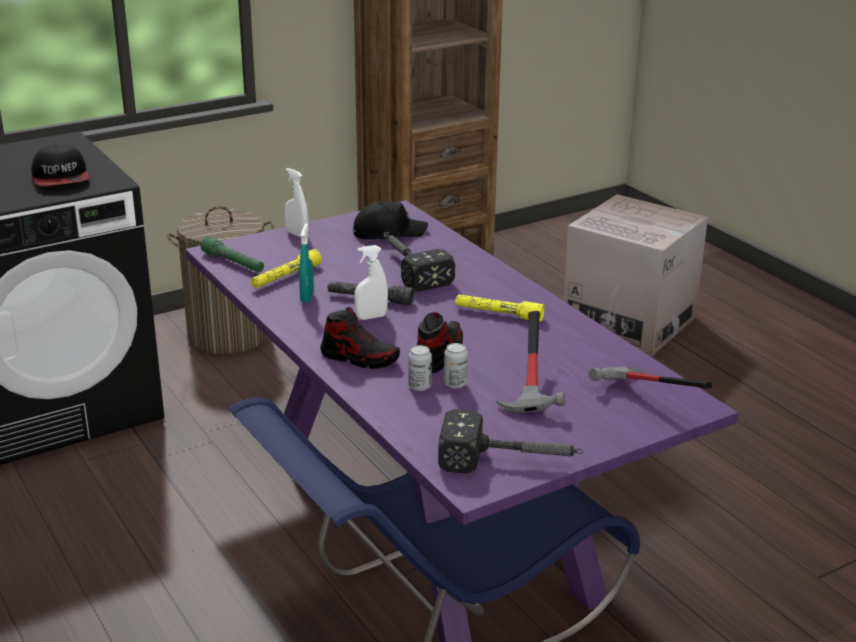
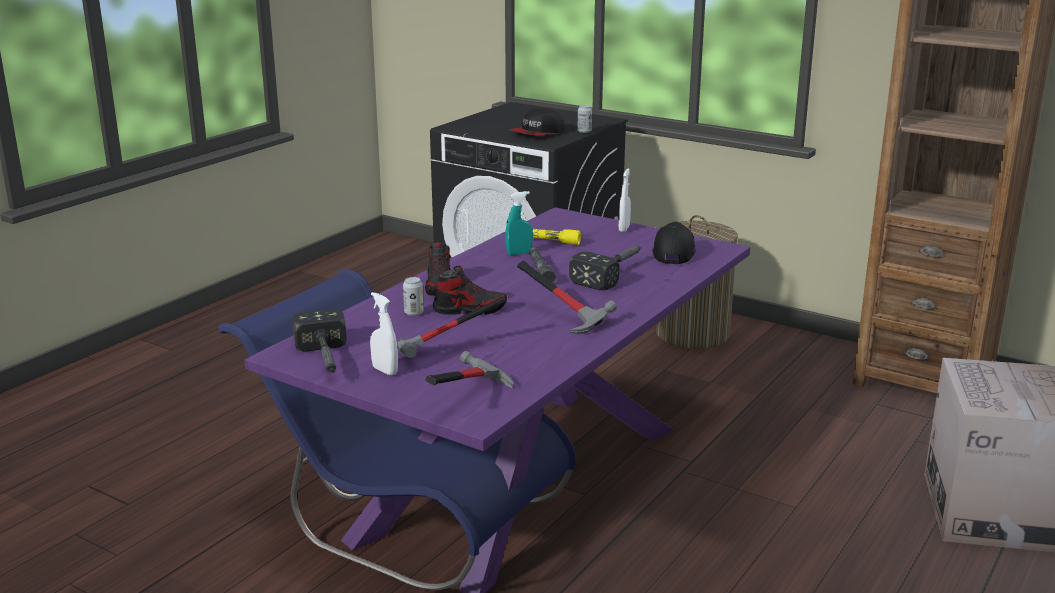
camera: 65 degrees right, 5 degrees down
green flashlight [201,237,264,272] -> none
black cap [353,201,428,239] -> black cap turned 135 degrees counterclockwise [653,222,695,264]
white spray bottle [354,245,388,320] -> white spray bottle moved to [370,292,398,375]
can [444,343,468,389] -> can moved to [578,105,592,133]
yellow flashlight [455,294,545,322] -> hammer [517,260,617,334]

